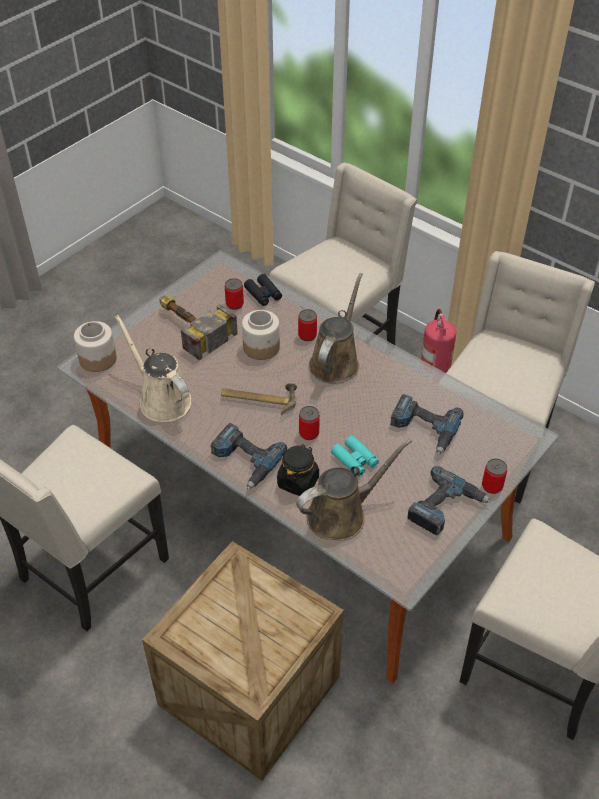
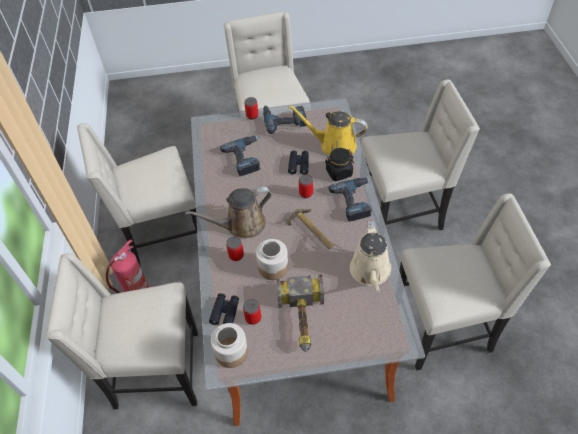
camera: 135 degrees left, 5 degrees up
jar [74,321,116,372] -> jar moved to [211,323,248,368]
crate [142,541,344,781] -> beige chair [361,79,480,230]
brown watering can [296,439,412,540] -> yellow watering can [289,105,368,156]
turquoise binoculars [331,435,379,477] -> black binoculars [288,151,309,175]

